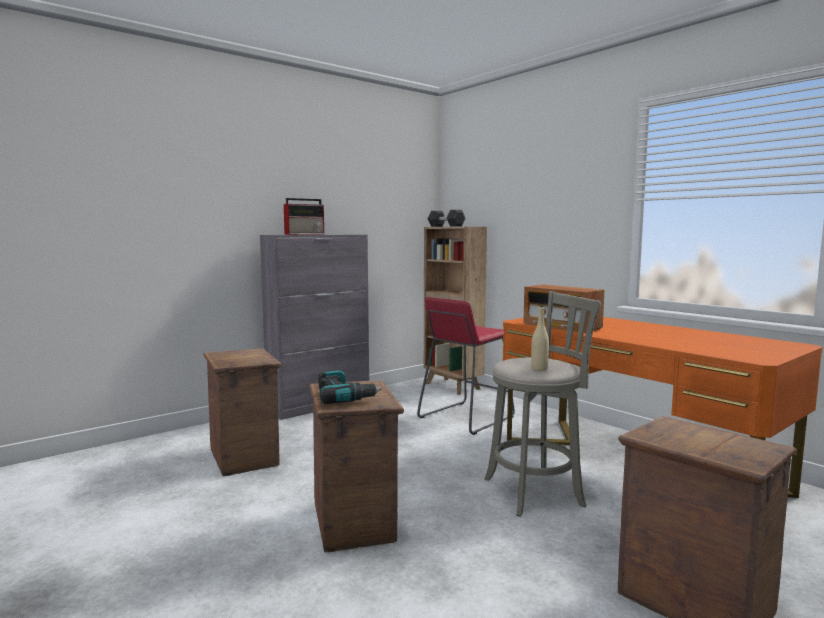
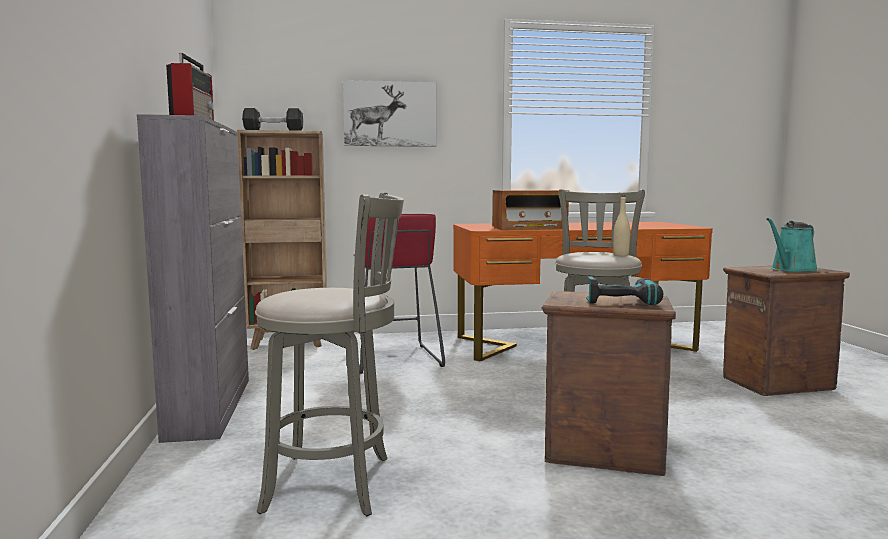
camera: 60 degrees left, 0 degrees up
crate [203,348,282,476] -> grey stool [255,193,404,516]
none -> picture [343,80,437,147]
none -> turquoise watering can [766,218,818,272]

